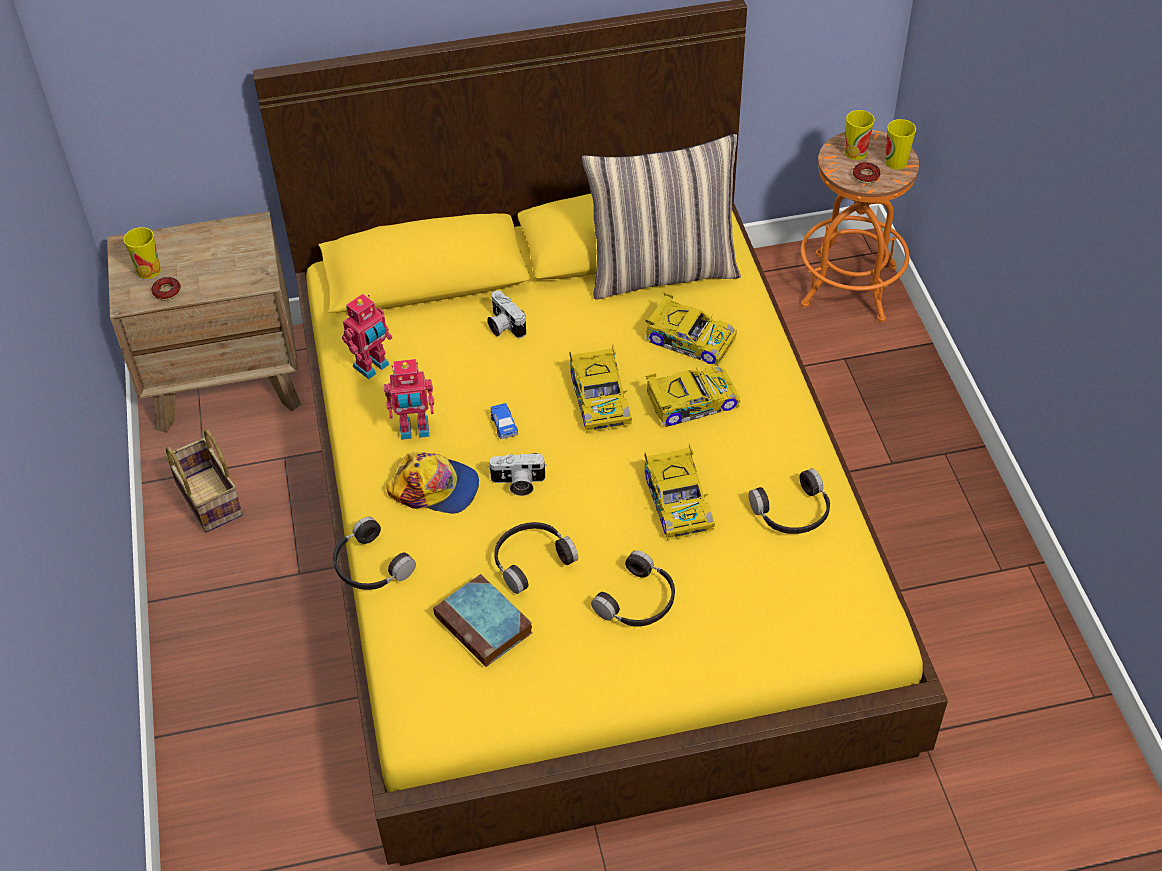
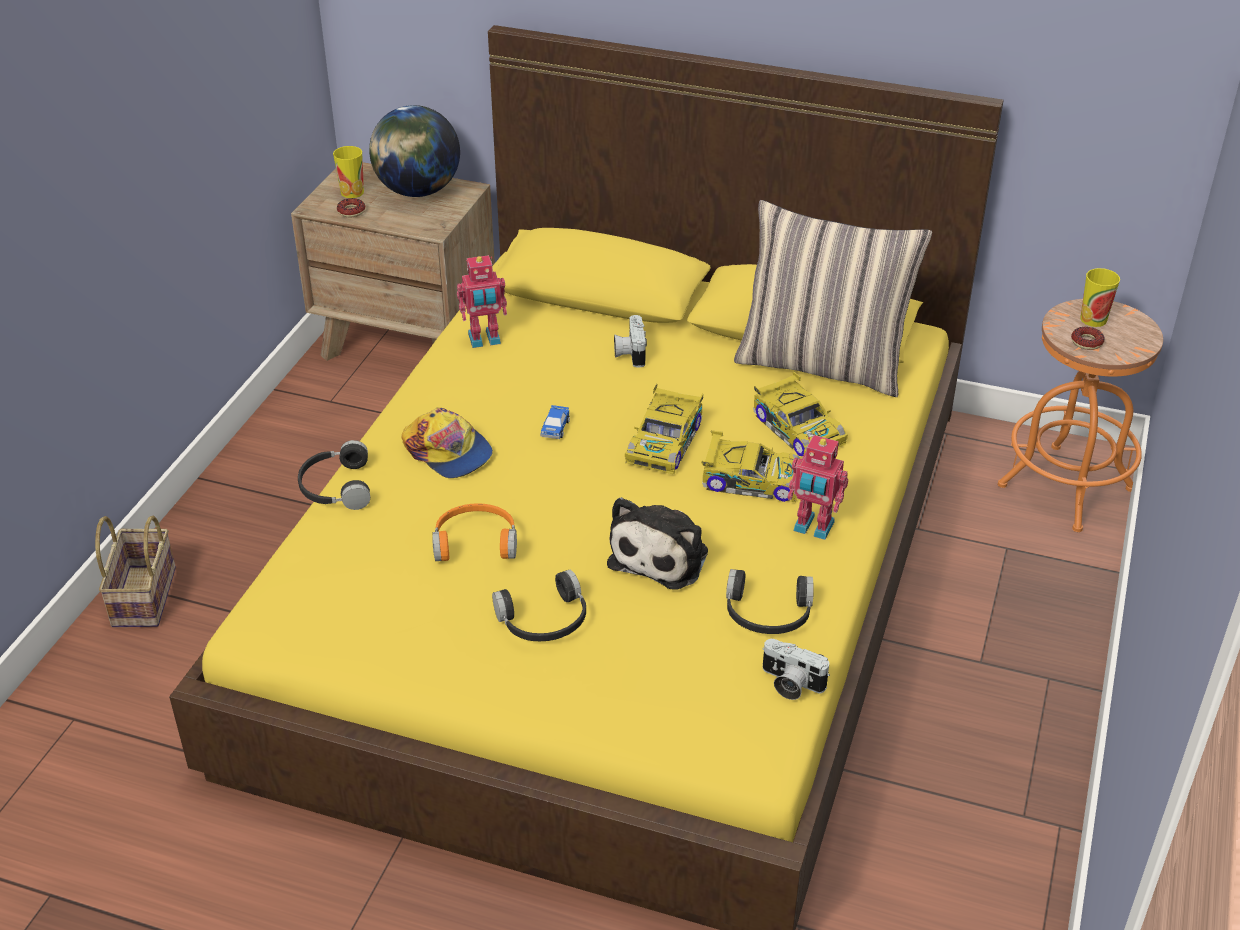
camera: 30 degrees right, 10 degrees down
basket [165,429,243,533] -> basket moved to [95,516,176,627]
toy robot [384,359,434,440] -> toy robot moved to [787,435,848,540]
book [433,574,532,667] -> none
camera [488,453,547,496] -> camera moved to [762,639,830,700]
black headphones [494,522,578,594] -> orange headphones [432,503,517,561]
toy car [644,444,715,540] -> plush toy [607,497,708,590]
cup [885,119,916,170] -> none
none -> globe [369,105,460,197]

